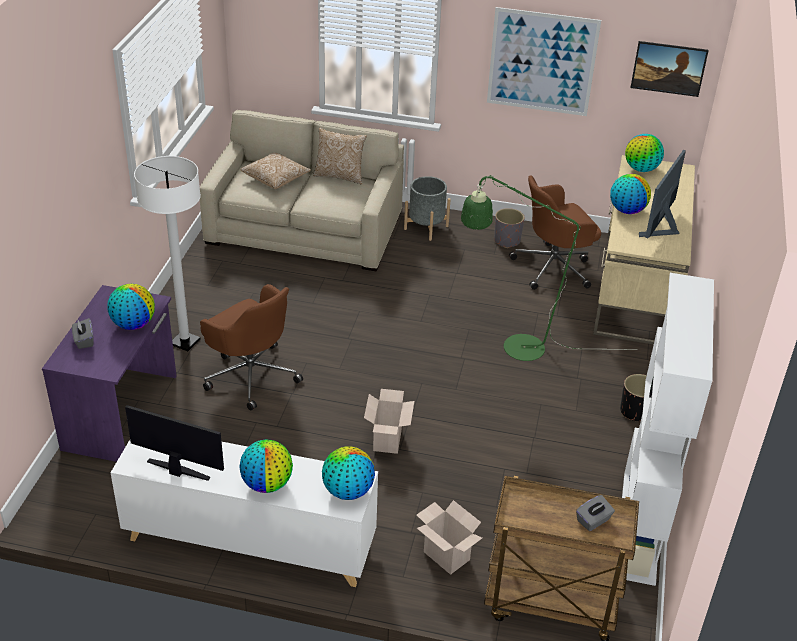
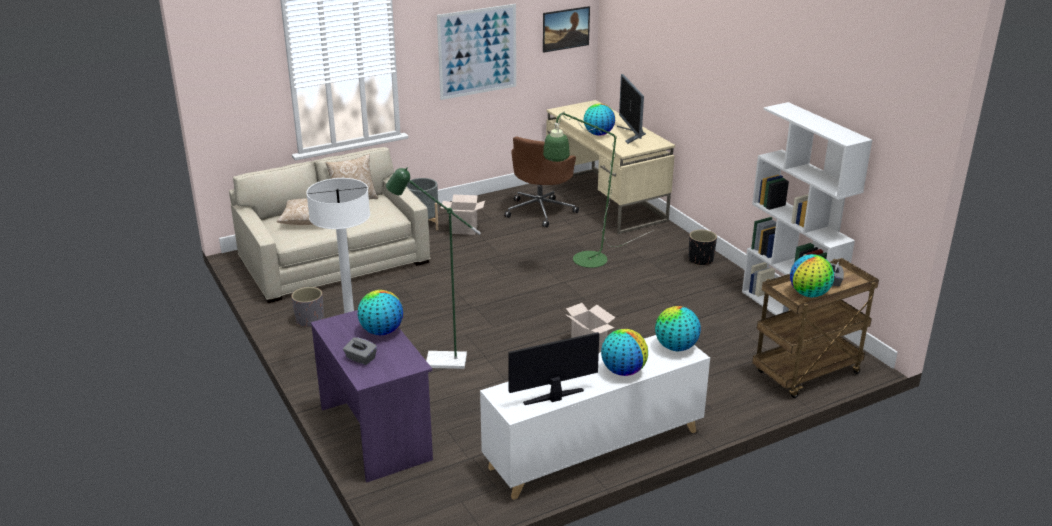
camera: 40 degrees left, 10 degrees down
brown office chair [200,284,303,411] -> green floor lamp [386,168,481,369]
cardboard box [417,500,482,575] -> cardboard box moved to [441,194,485,235]
grey planter [494,208,525,248] -> grey planter moved to [291,287,324,327]
globe [625,134,664,172] -> globe moved to [790,254,834,297]

